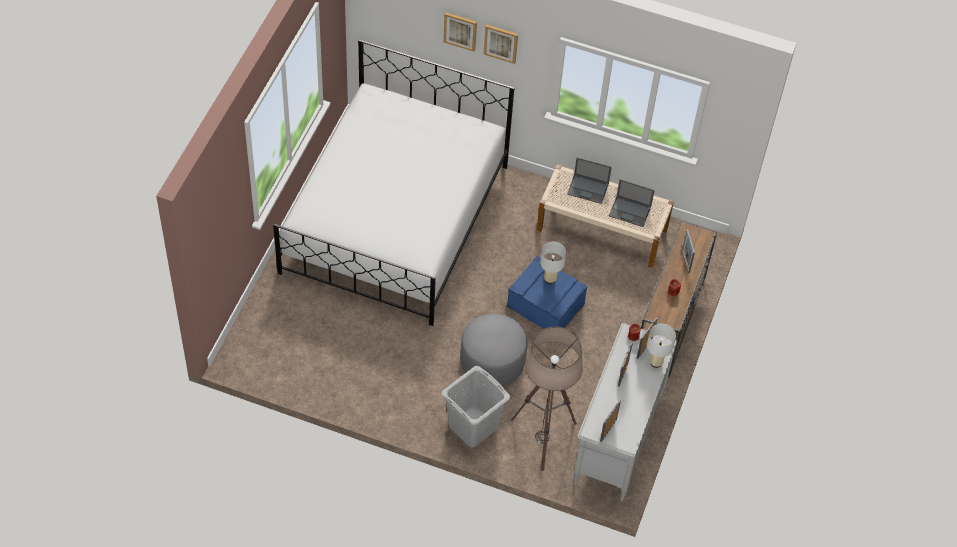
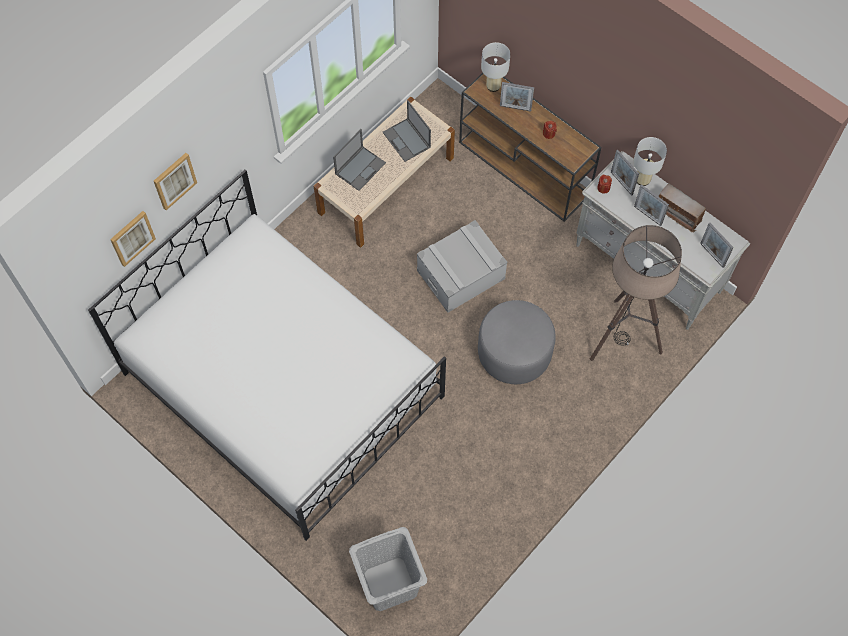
camera: 65 degrees left, 10 degrees up
grey laundry basket [441,366,510,448] -> grey laundry basket moved to [349,527,427,611]
picture [484,24,518,64] -> picture moved to [110,211,156,267]
blue storage box [507,256,588,329] -> grey storage box [417,220,507,313]
white table lamp [540,242,566,284] -> white table lamp moved to [481,42,510,92]
laptop [609,179,655,227] -> laptop turned 105 degrees clockwise [383,100,431,162]
none -> radio [658,183,708,233]

